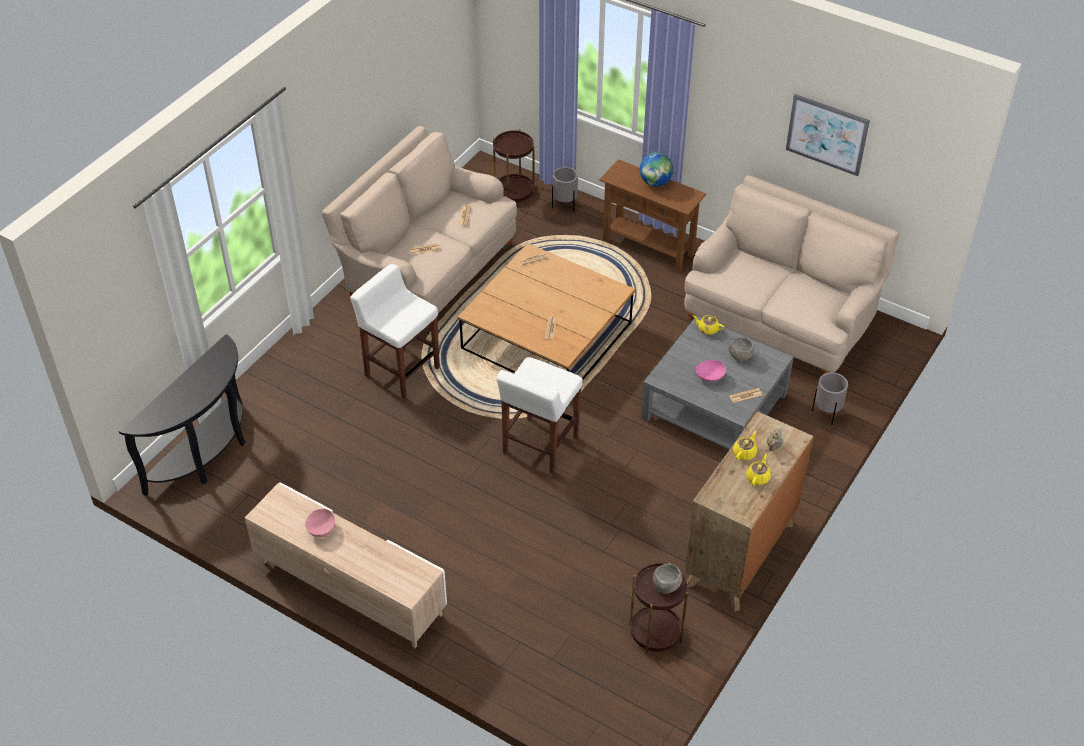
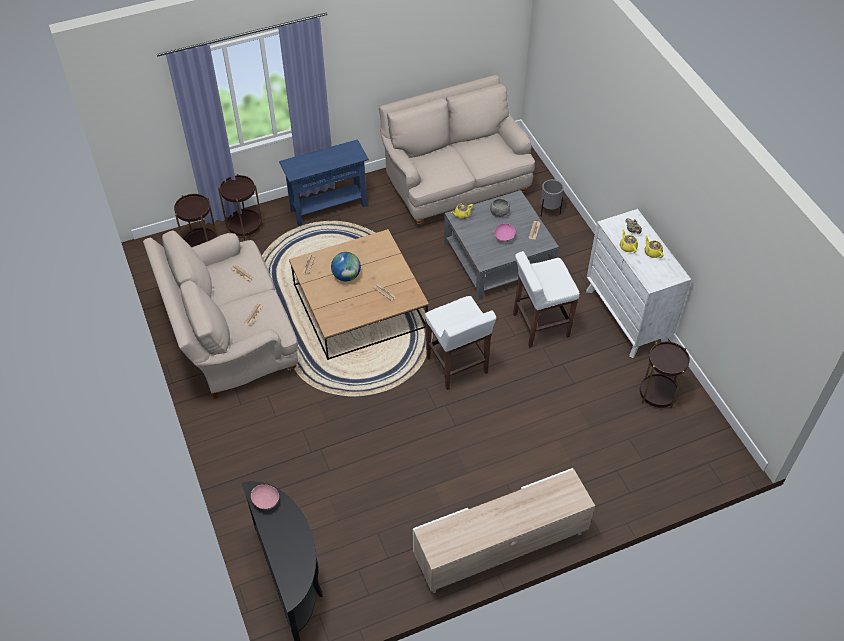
camera: 55 degrees left, 5 degrees up
pink bowl [305,508,335,537] -> pink bowl moved to [251,484,279,509]
white stool [350,264,440,399] -> white stool moved to [513,251,580,348]
grey planter [552,167,578,213] -> brown side table [218,174,263,240]
brown console table [599,159,706,272] -> blue console table [279,139,369,226]
globe [640,153,673,187] -> globe moved to [331,252,361,281]
grey bowl [653,564,682,593] -> none
brown dresser [685,411,813,611] -> white dresser [586,209,691,358]
picture [786,94,870,176] -> none

